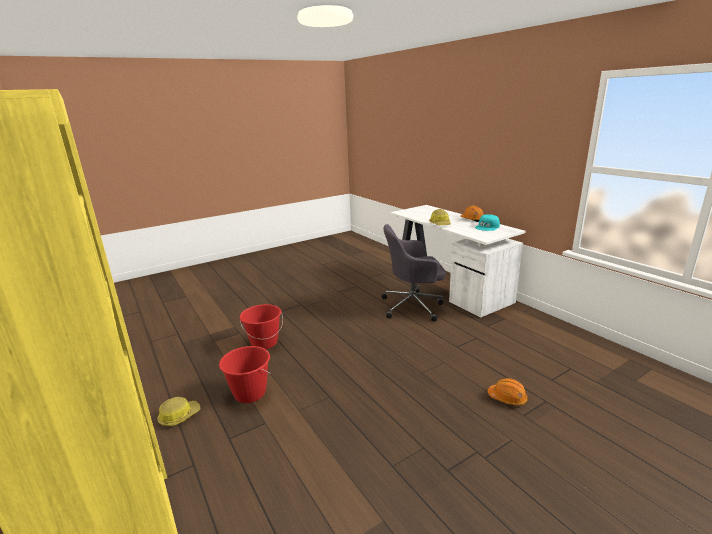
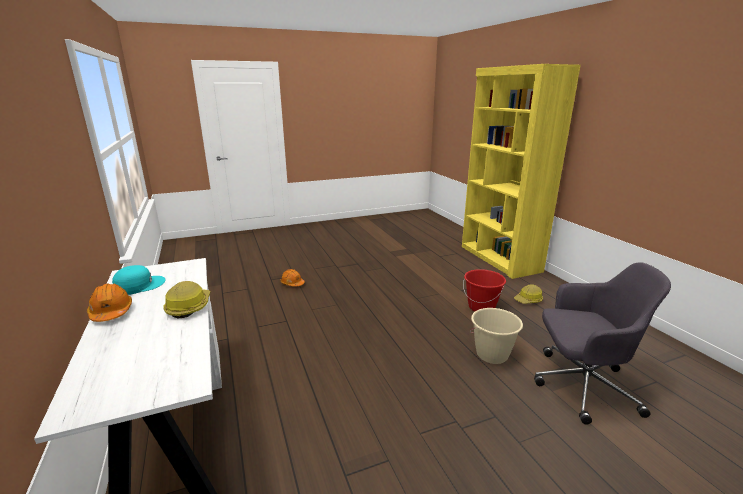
camera: 170 degrees left, 0 degrees up
red bucket [240,304,283,349] -> beige bucket [470,308,523,364]
grey office chair [381,224,446,322] -> grey office chair moved to [534,262,671,425]

